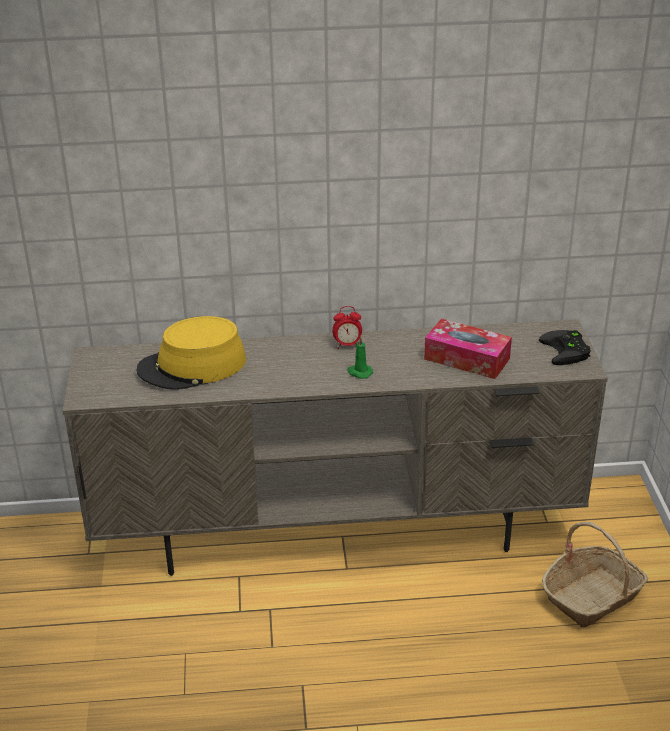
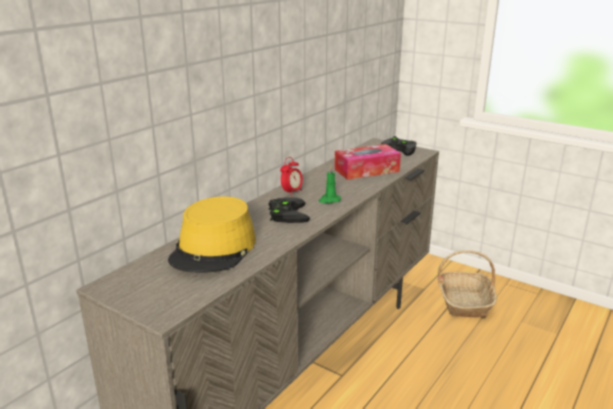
camera: 50 degrees left, 10 degrees down
none -> black game controller [268,197,310,223]

